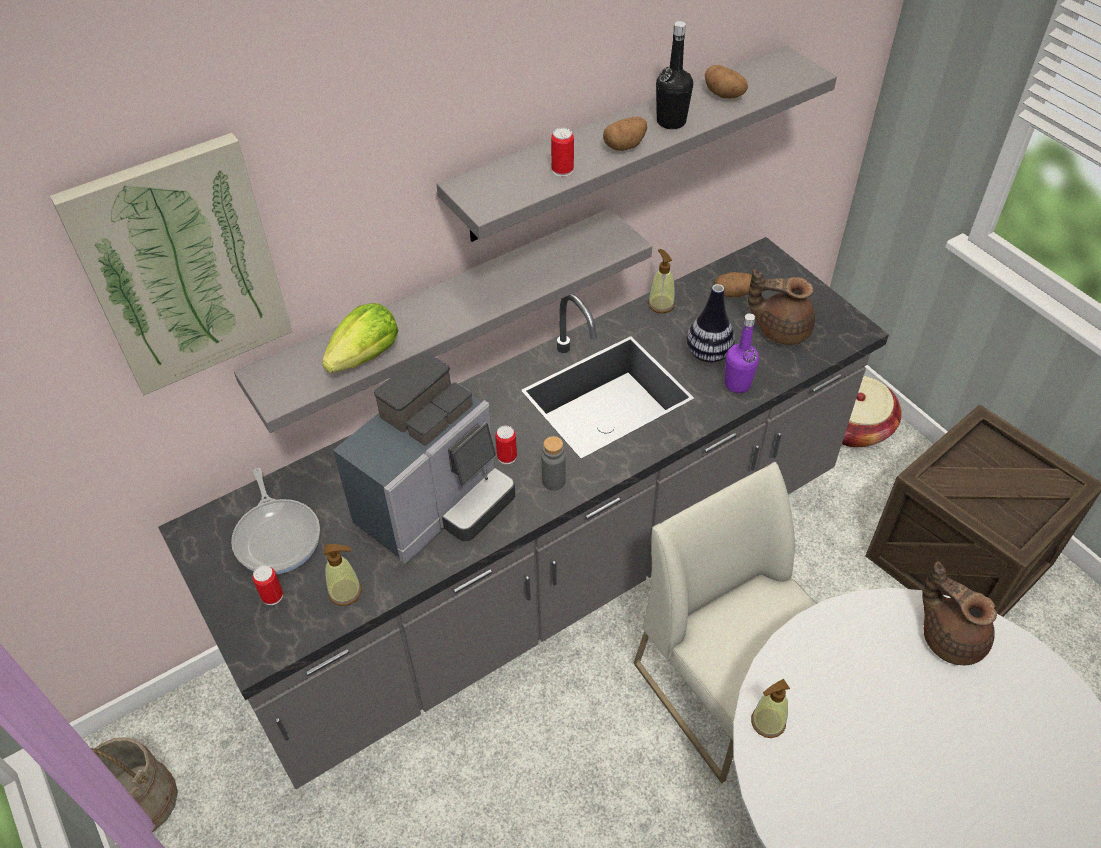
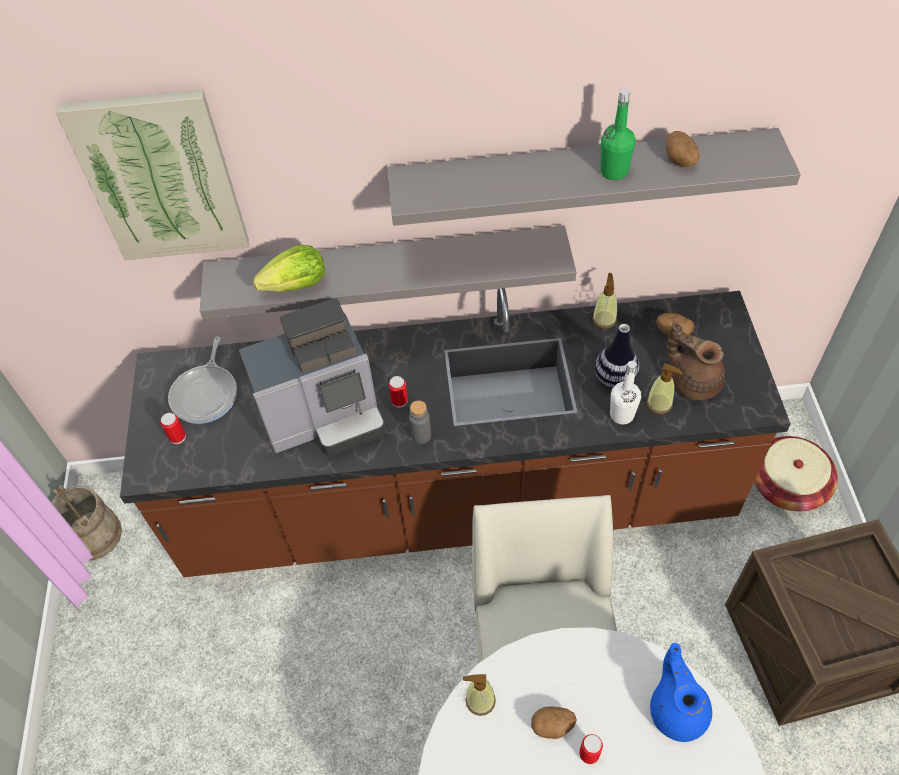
camera: 30 degrees right, 5 degrees up
grey counter [158,237,889,789] -> brown counter [120,288,791,577]
soap dispenser [324,544,362,606] -> soap dispenser moved to [646,364,683,414]
can [551,128,574,177] -> can moved to [579,734,603,764]
potato [603,117,647,151] -> potato moved to [531,706,577,739]
black bottle [656,21,693,129] -> green bottle [600,88,636,180]
purple bottle [725,313,759,393] -> white bottle [610,361,641,424]
brown teapot [922,561,997,665] -> blue teapot [650,643,712,742]

